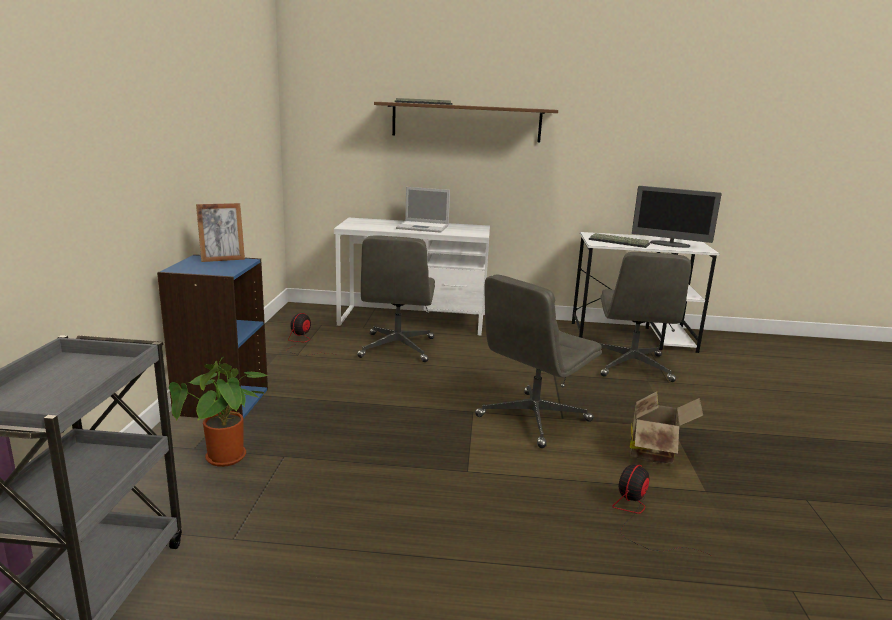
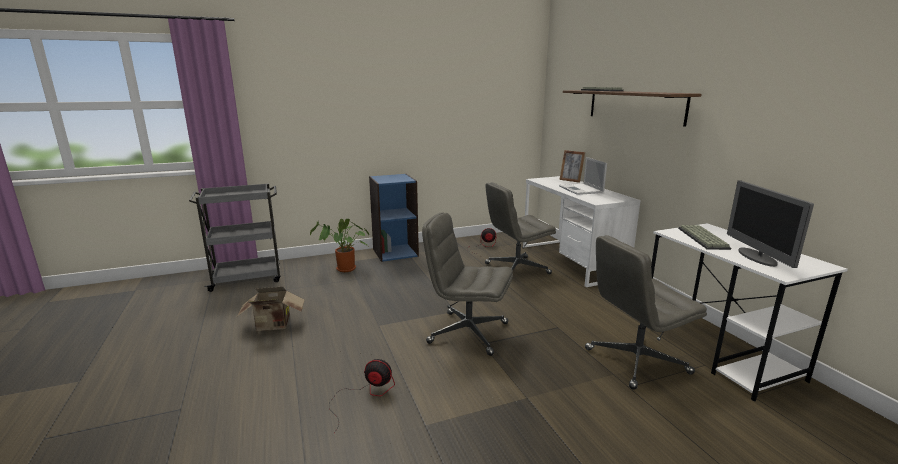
camera: 65 degrees right, 0 degrees up
picture frame [196,203,245,262] -> picture frame moved to [559,150,585,183]
cardboard box [629,392,703,464] -> cardboard box moved to [237,287,304,331]

